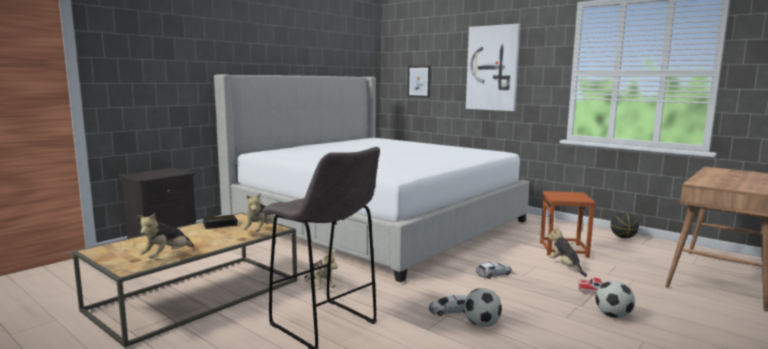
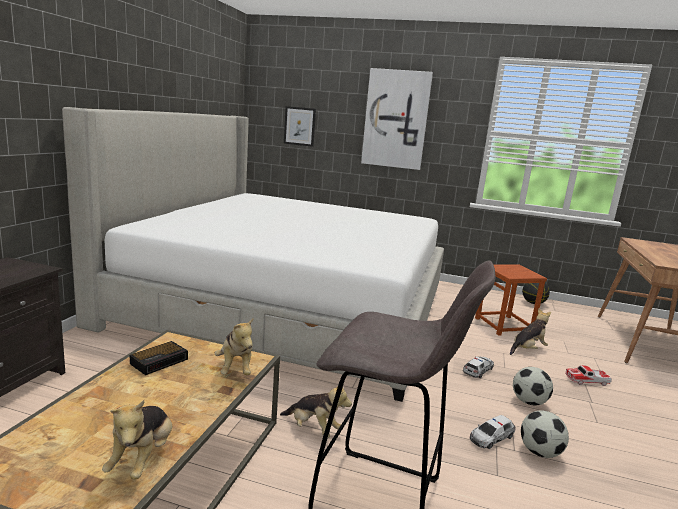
camera: 25 degrees left, 5 degrees up
plush toy [547,226,587,277] -> plush toy turned 105 degrees clockwise [510,308,551,355]
football [595,281,635,318] -> football moved to [513,367,553,406]

